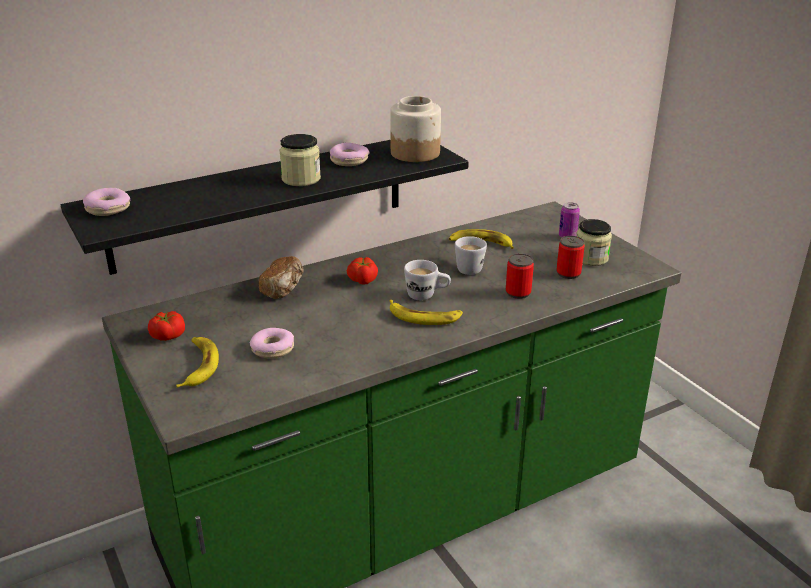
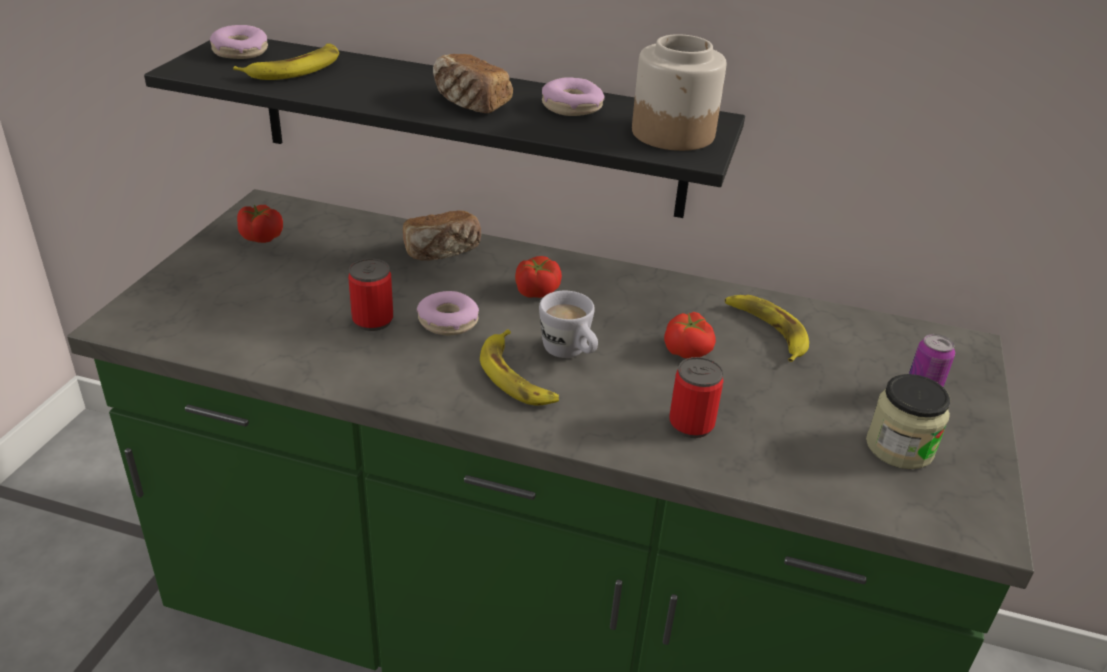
camera: 45 degrees right, 5 degrees up
banana [176,337,219,388] -> banana moved to [233,44,339,80]
donut [250,328,294,359] -> donut moved to [417,291,479,336]
jar [280,134,321,186] -> bread [433,54,513,113]
white mug [455,236,487,275] -> tomato [664,312,716,358]
can [556,236,585,279] -> can moved to [348,259,393,331]

